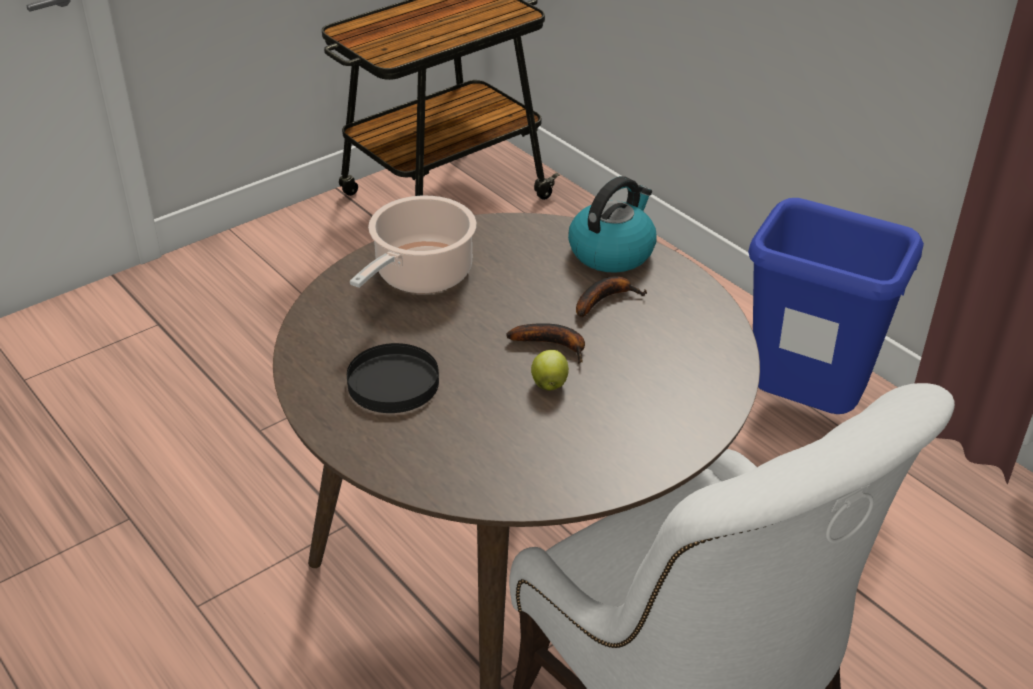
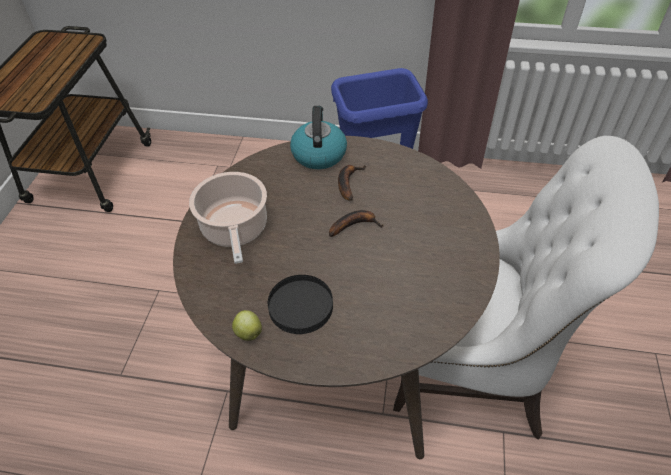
camera: 40 degrees left, 10 degrees up
apple [531,350,569,391] -> apple moved to [232,310,262,341]

